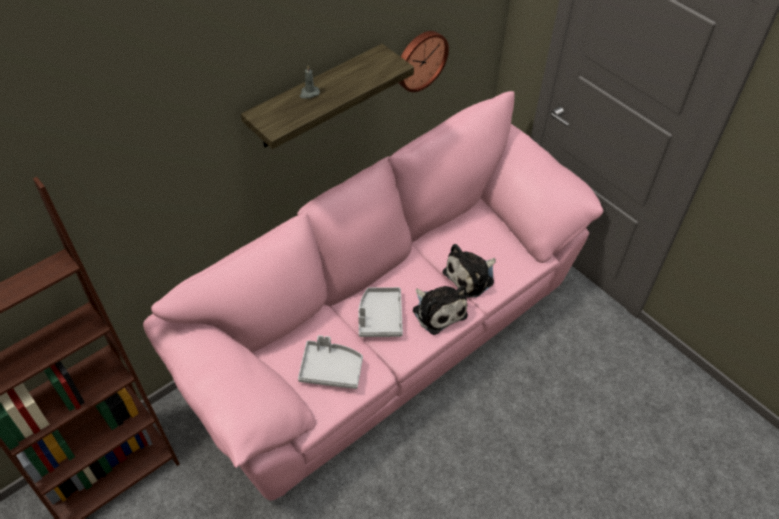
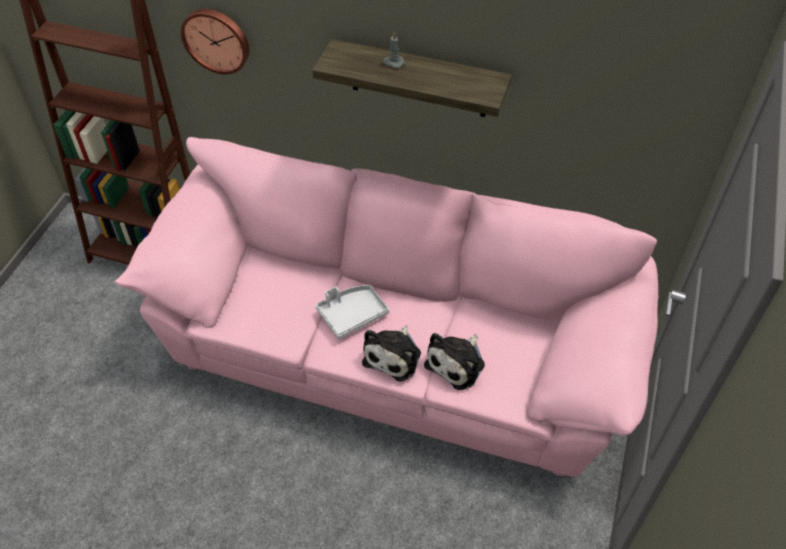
camera: 60 degrees right, 0 degrees up
grey tray [298,335,363,389] -> none
wall clock [399,31,449,92] -> wall clock moved to [181,9,249,75]
plush toy [442,244,496,298] -> plush toy turned 75 degrees counterclockwise [424,333,485,390]

